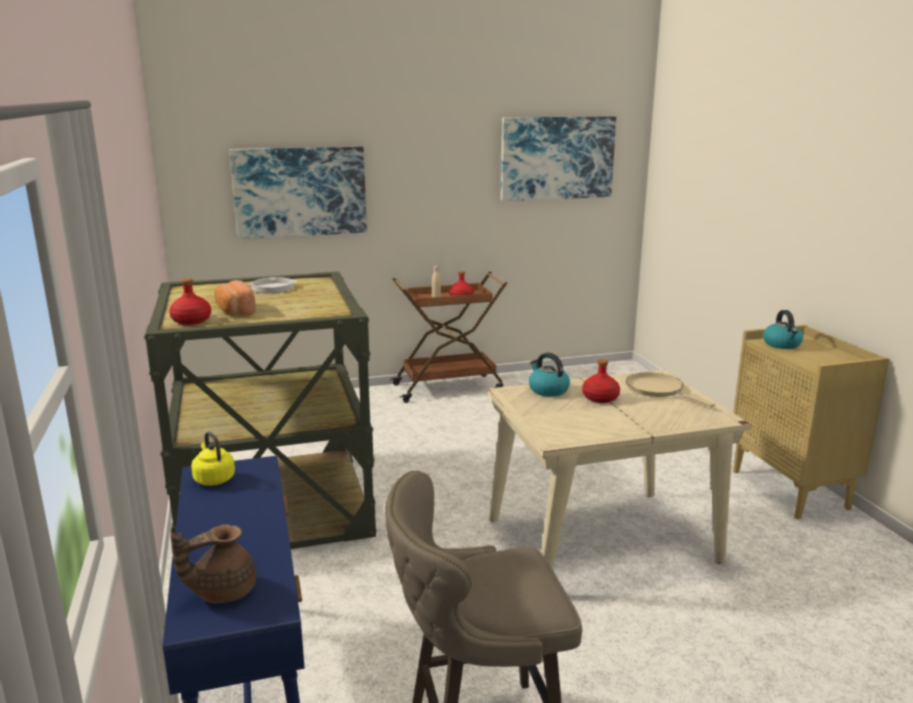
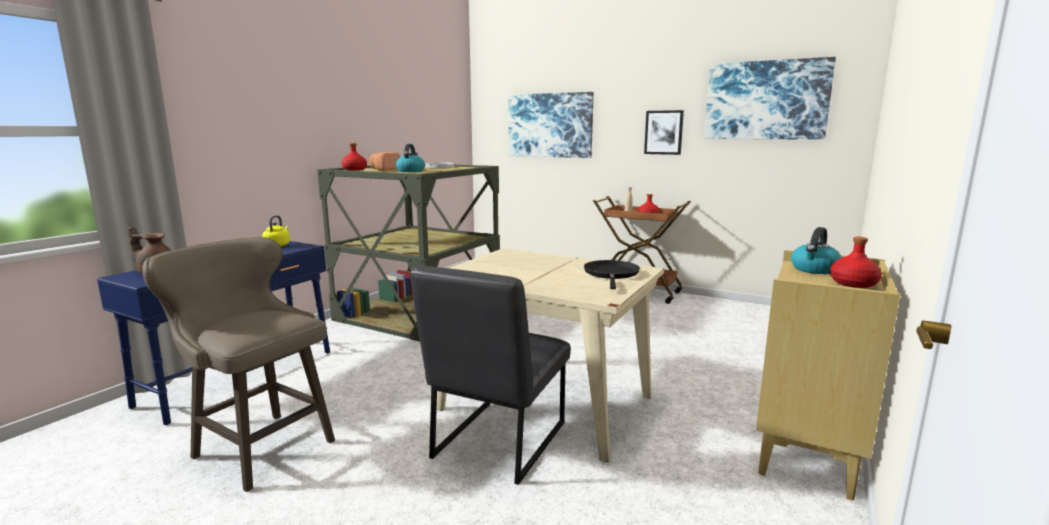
camera: 45 degrees right, 5 degrees down
kettle [529,353,570,396] -> kettle moved to [396,144,425,172]
red bottle [582,359,620,403] -> red bottle moved to [830,237,882,288]
beige frying pan [626,372,715,407] -> black frying pan [584,260,640,289]
none -> grey chair [410,266,571,485]
none -> picture [644,110,684,155]

